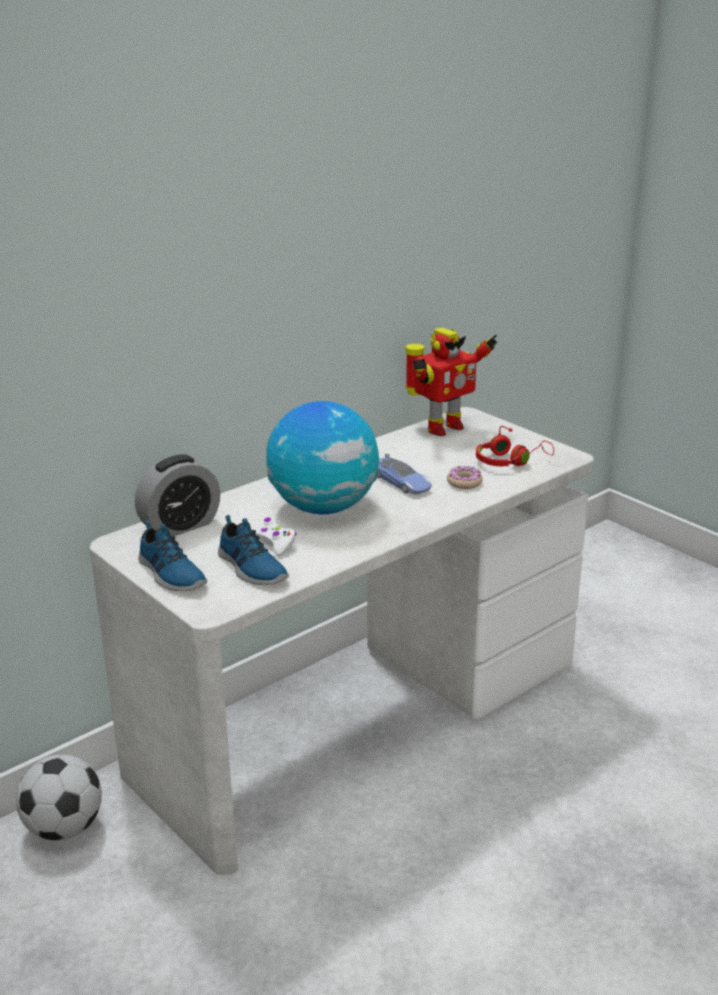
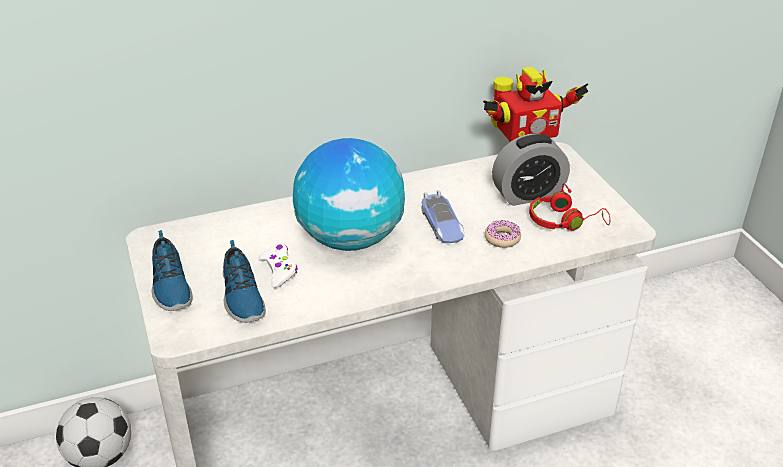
camera: 20 degrees right, 10 degrees up
alarm clock [135,454,220,536] -> alarm clock moved to [492,134,570,206]

